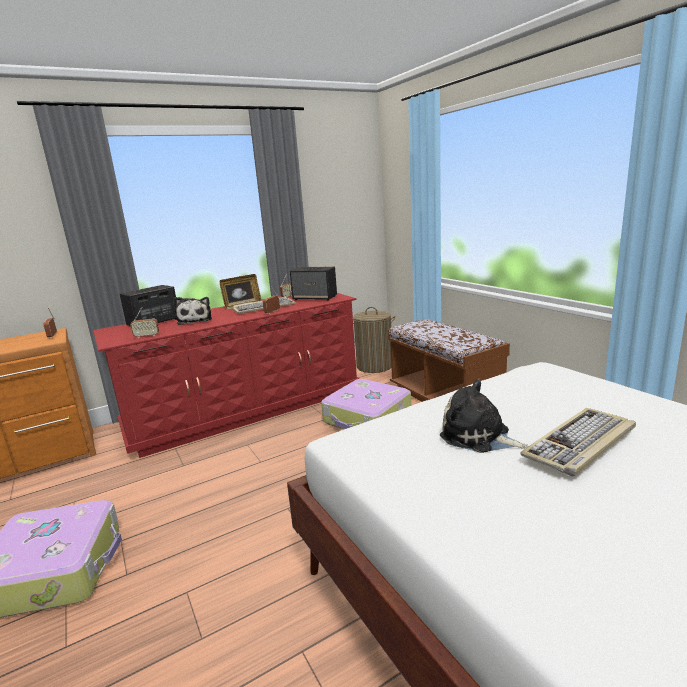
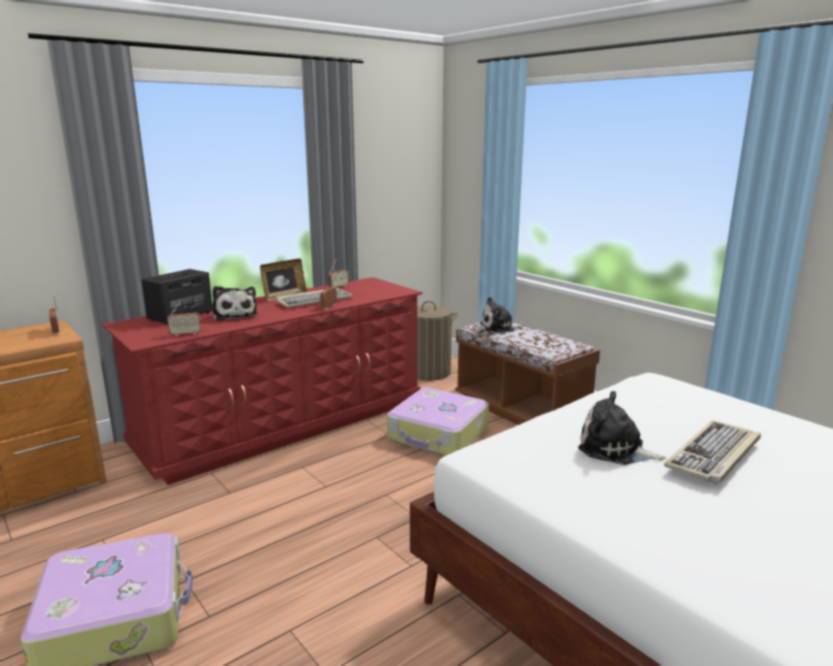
camera: 10 degrees left, 0 degrees up
speaker [290,266,337,301] -> none
none -> plush toy [480,297,524,333]

